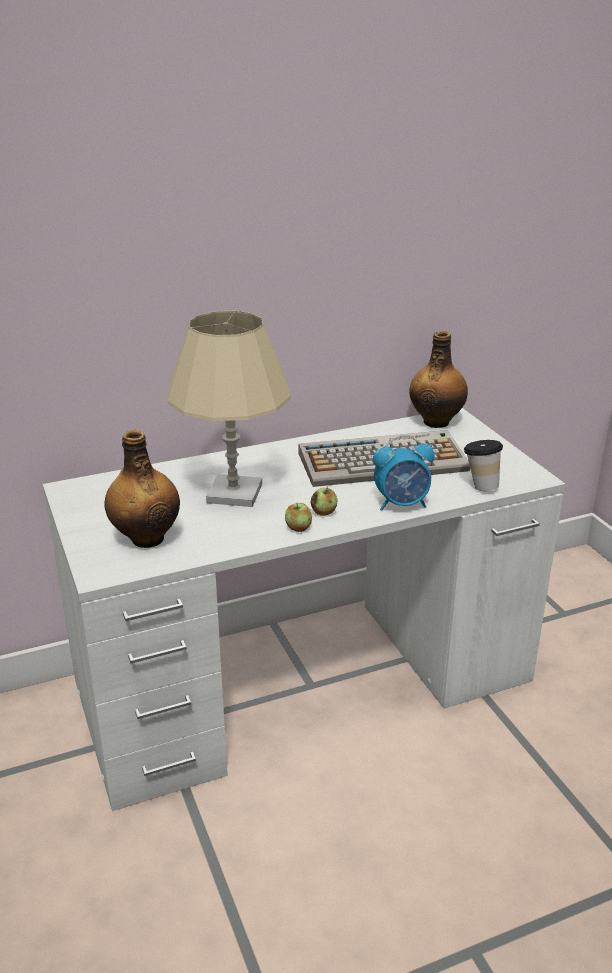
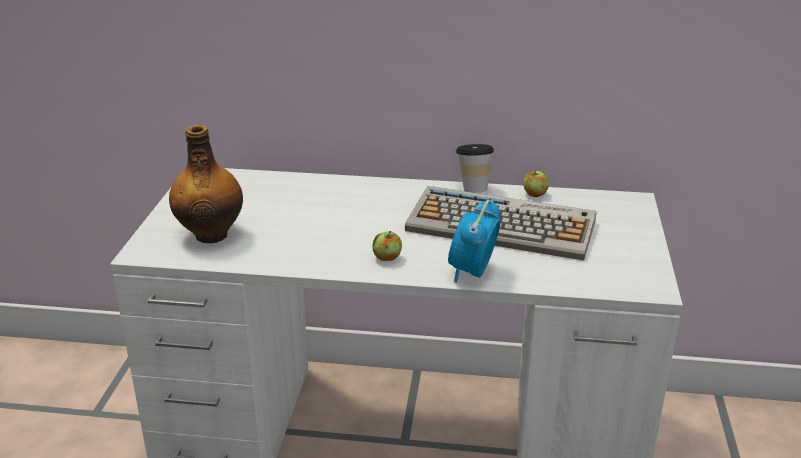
camera: 30 degrees right, 0 degrees up
beige table lamp [168,311,291,507] -> none
apple [285,503,312,532] -> apple moved to [523,171,549,197]
alarm clock [373,435,434,511] -> alarm clock turned 90 degrees clockwise [448,199,500,283]
bottle [409,331,468,428] -> none
cup [464,440,503,491] -> cup moved to [456,144,494,193]

